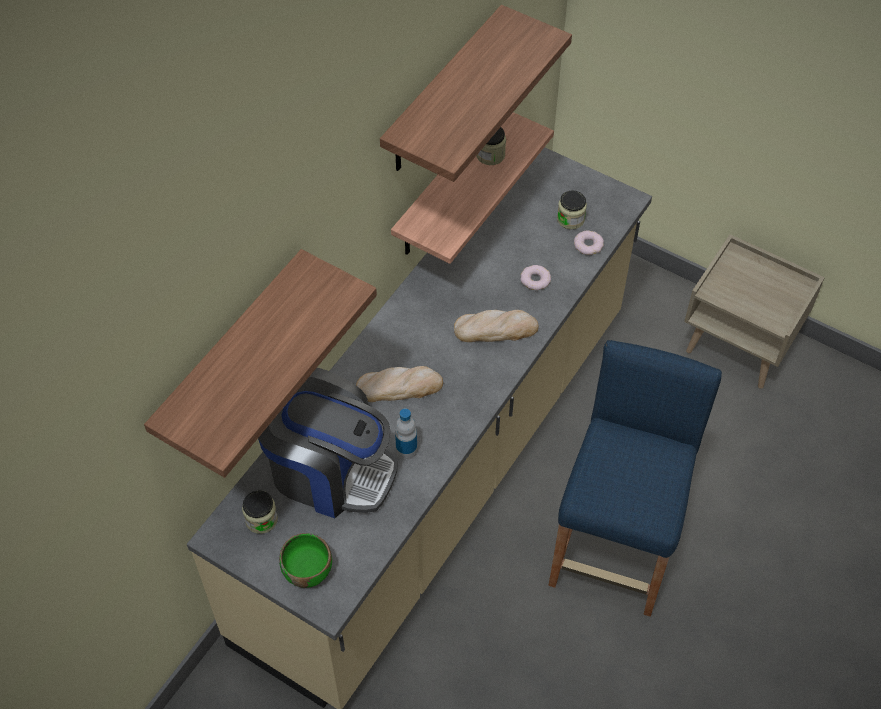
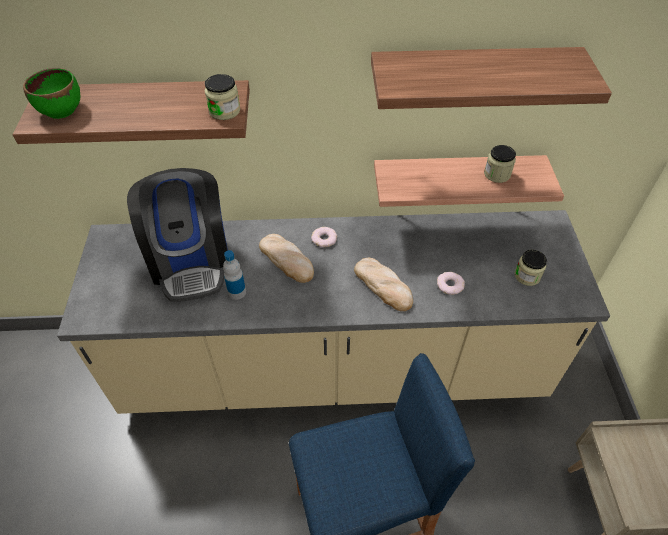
camera: 55 degrees right, 5 degrees down
jar [242,491,278,534] -> jar moved to [205,74,240,120]
green bowl [279,533,332,588] -> green bowl moved to [23,68,80,119]
donut [574,230,604,255] -> donut moved to [311,227,337,247]

